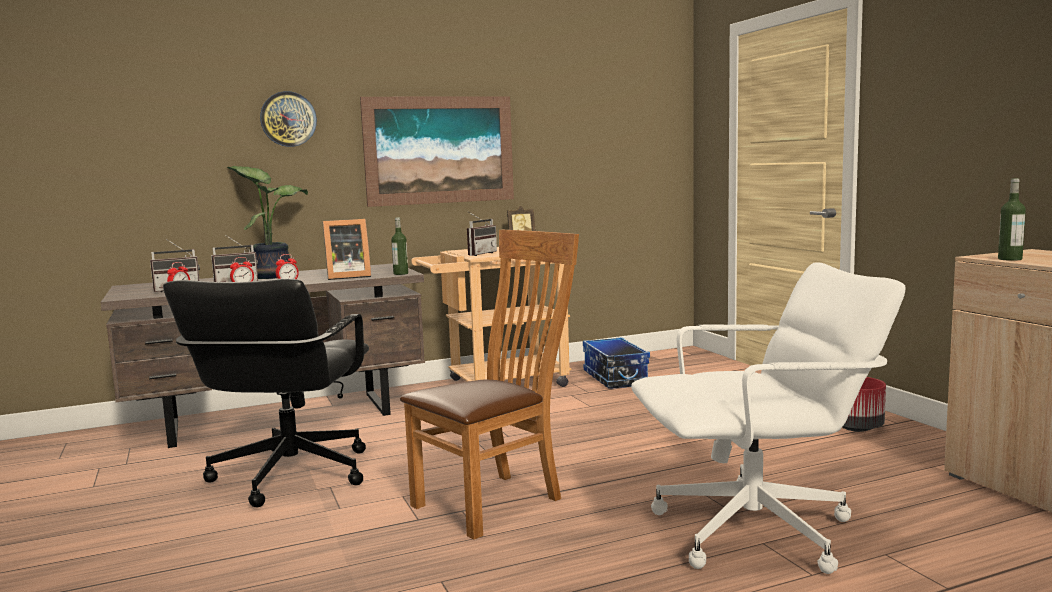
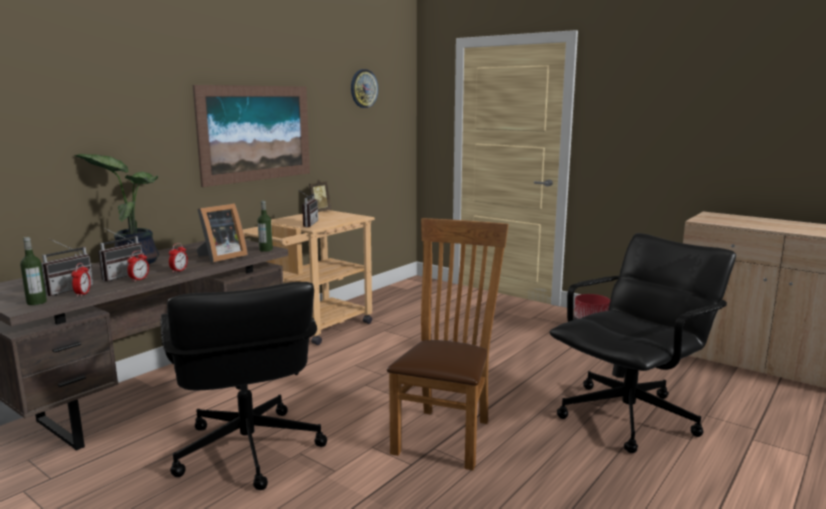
camera: 30 degrees left, 5 degrees up
wall clock [260,91,317,147] -> wall clock moved to [351,69,378,108]
storage box [583,337,650,389] -> none
white office chair [631,262,905,574] -> black office chair [550,233,736,453]
bottle [998,178,1026,261] -> bottle moved to [20,237,47,305]

